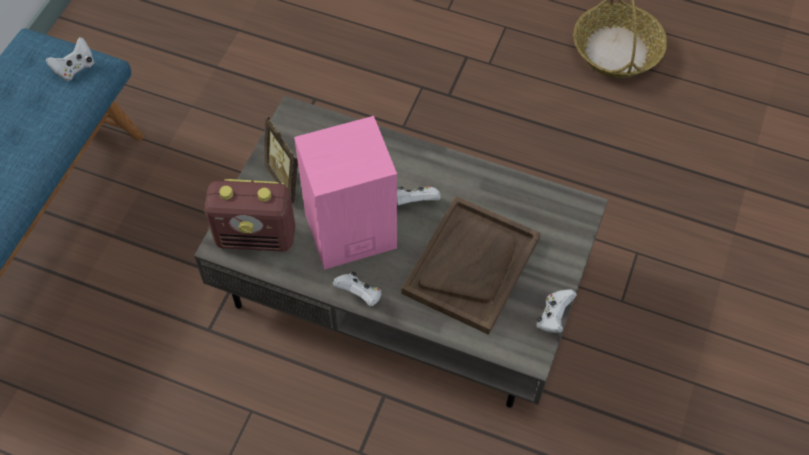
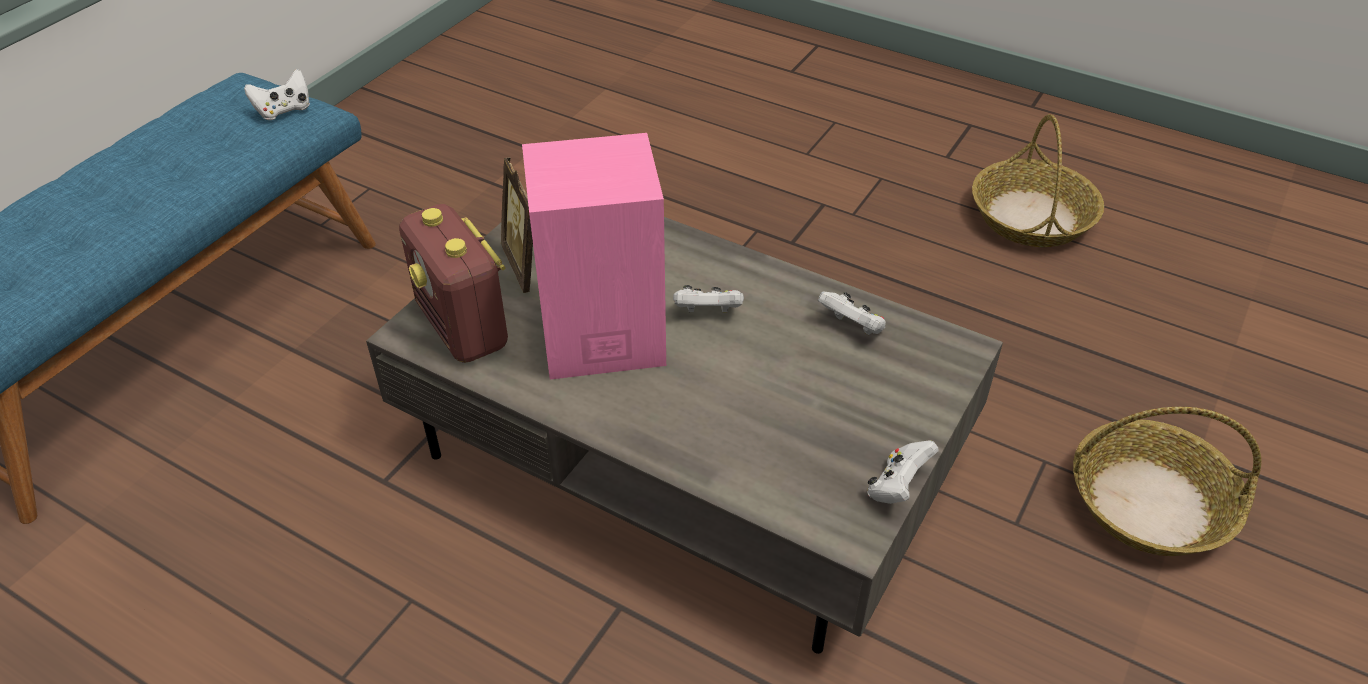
camera: 10 degrees right, 15 degrees down
radio [204,179,296,252] -> radio turned 45 degrees clockwise [399,204,508,363]
white game controller [333,271,382,306] -> white game controller moved to [818,291,886,335]
brown tray [401,196,541,335] -> none
none -> basket [1073,407,1261,556]

